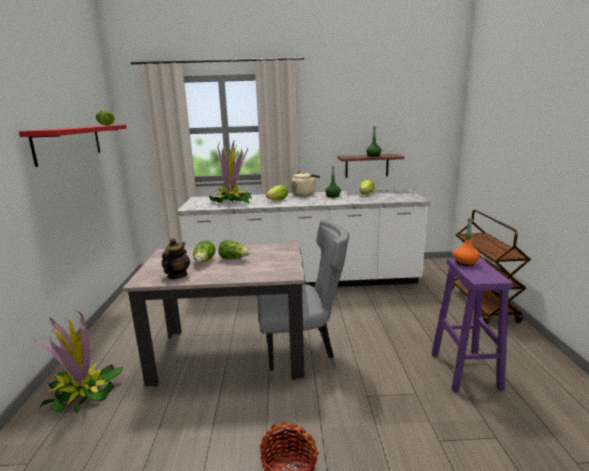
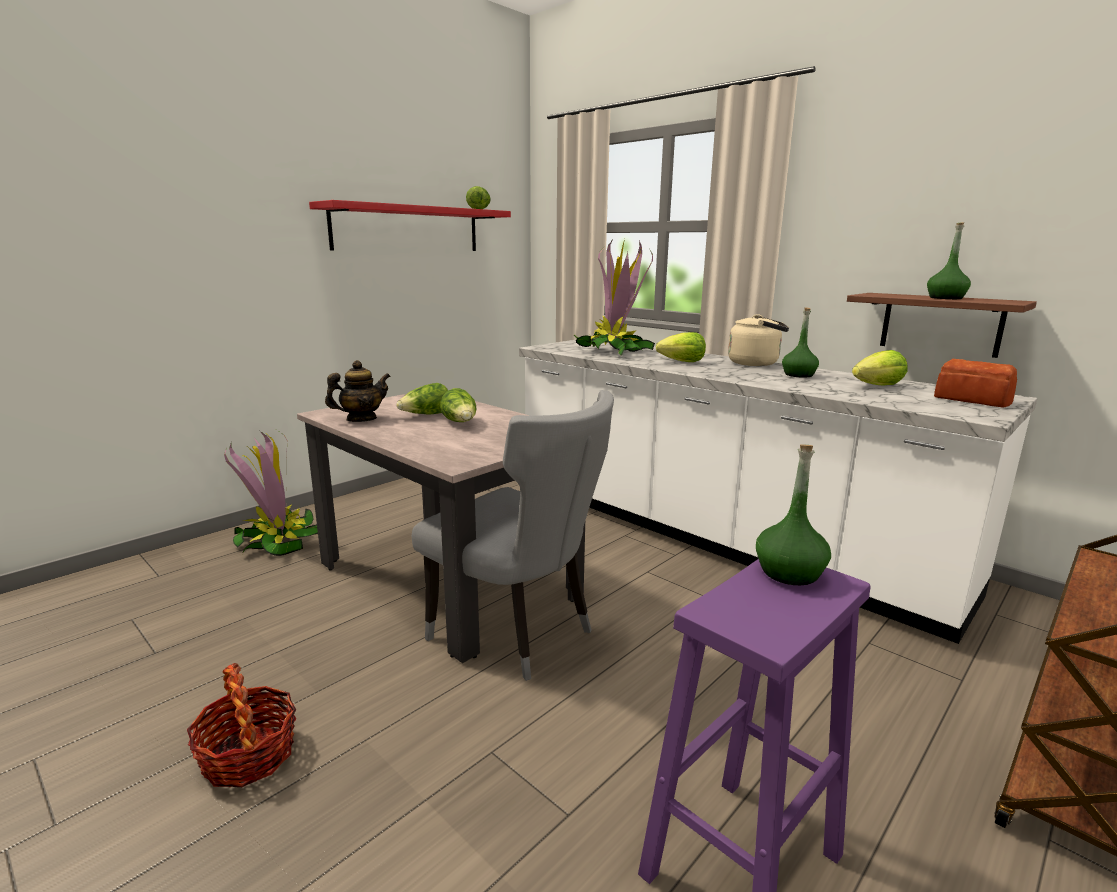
camera: 45 degrees right, 0 degrees up
orange bottle [453,218,480,266] -> green bottle [756,444,831,585]
none -> bread [934,359,1017,408]

